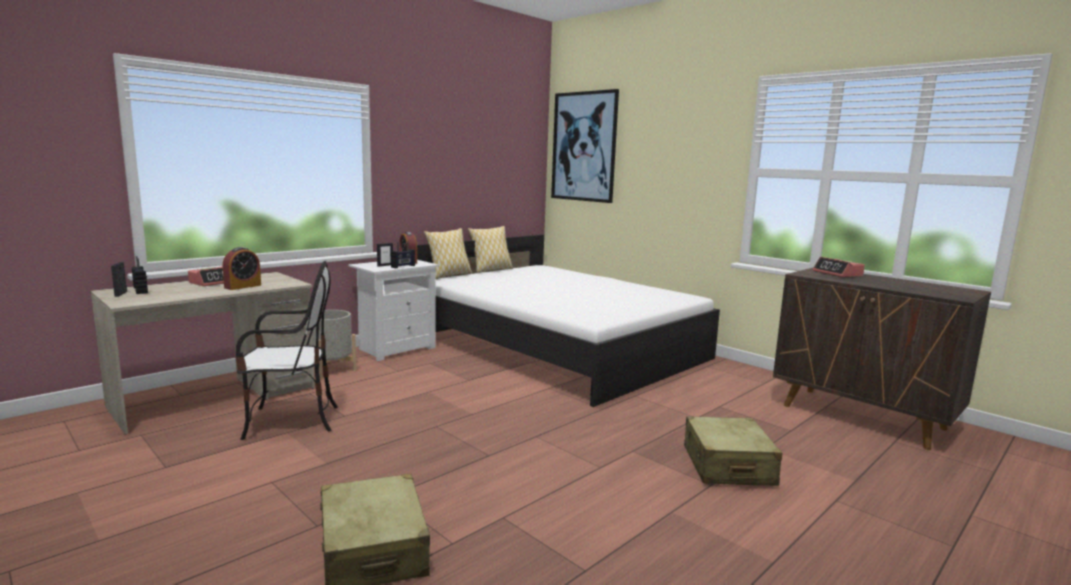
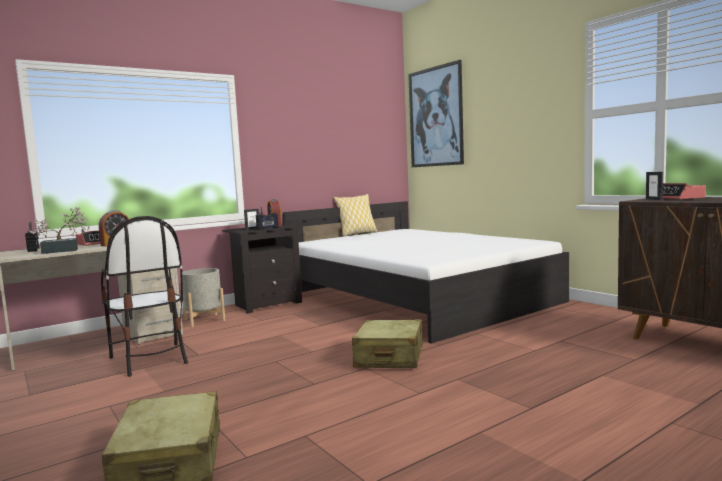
camera: 10 degrees right, 5 degrees down
picture frame [111,262,127,297] -> picture frame moved to [646,172,663,200]
chair [235,261,338,440] -> chair turned 60 degrees clockwise [101,216,188,377]
white nightstand [348,260,439,361] -> black nightstand [222,224,302,314]
pillow [424,228,472,279] -> none
beige suitcase [684,416,782,486] -> beige suitcase moved to [352,319,423,368]
none -> potted plant [30,207,90,254]

